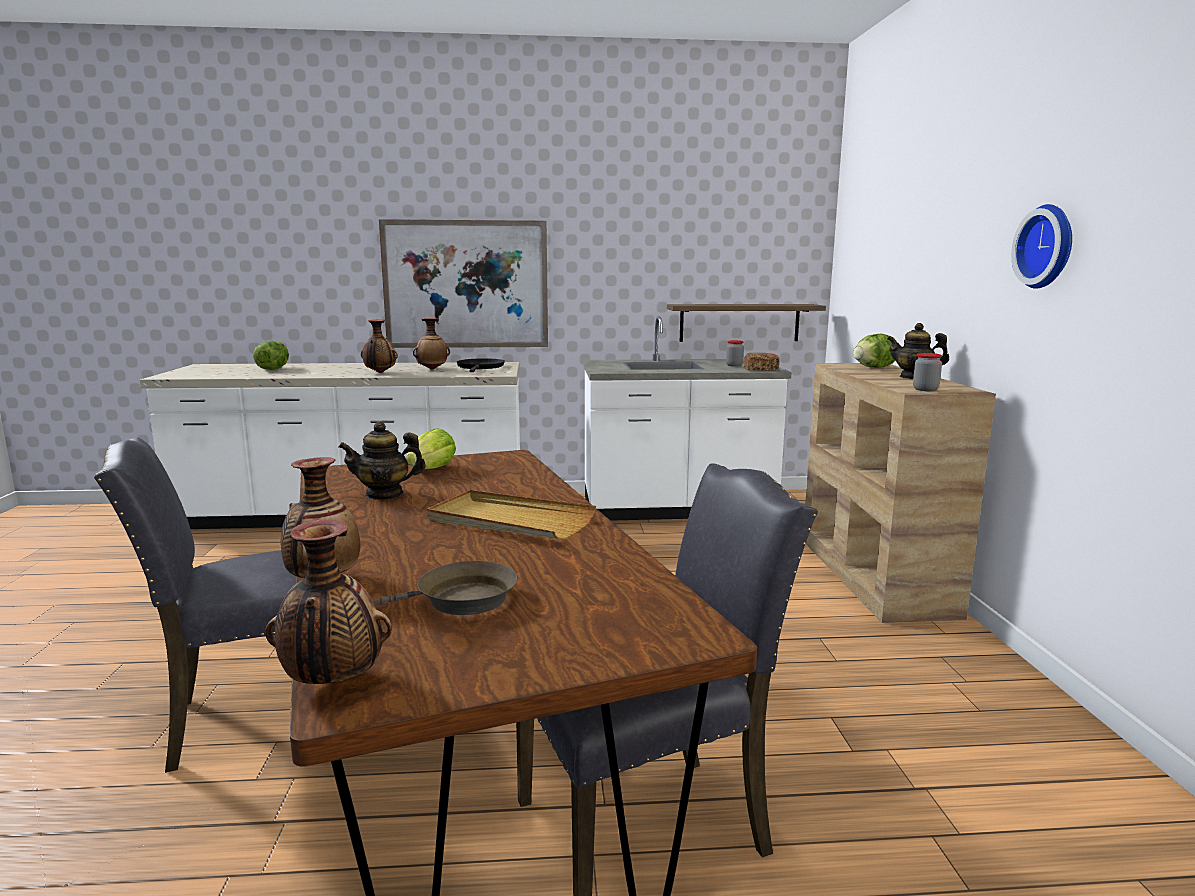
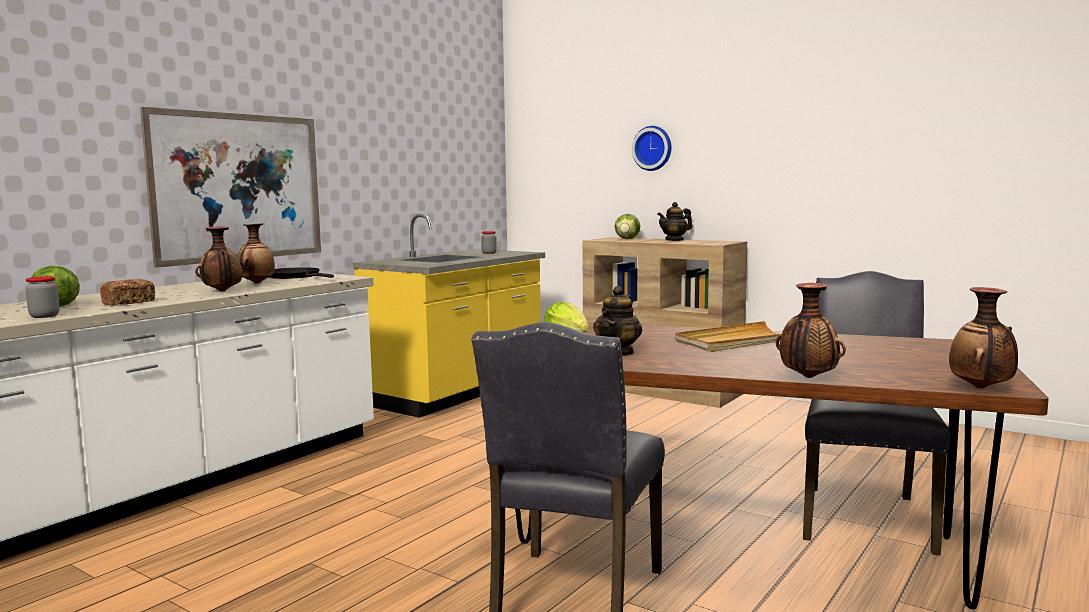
camera: 50 degrees left, 5 degrees down
brown frying pan [372,561,517,615] -> none
white counter [583,316,792,521] -> yellow counter [353,214,545,418]
shelf [667,304,826,342] -> none
bread [744,353,780,371] -> bread moved to [100,279,155,306]
jar [913,353,942,391] -> jar moved to [25,276,60,318]
wall clock [1011,204,1072,289] -> wall clock moved to [632,126,671,171]

